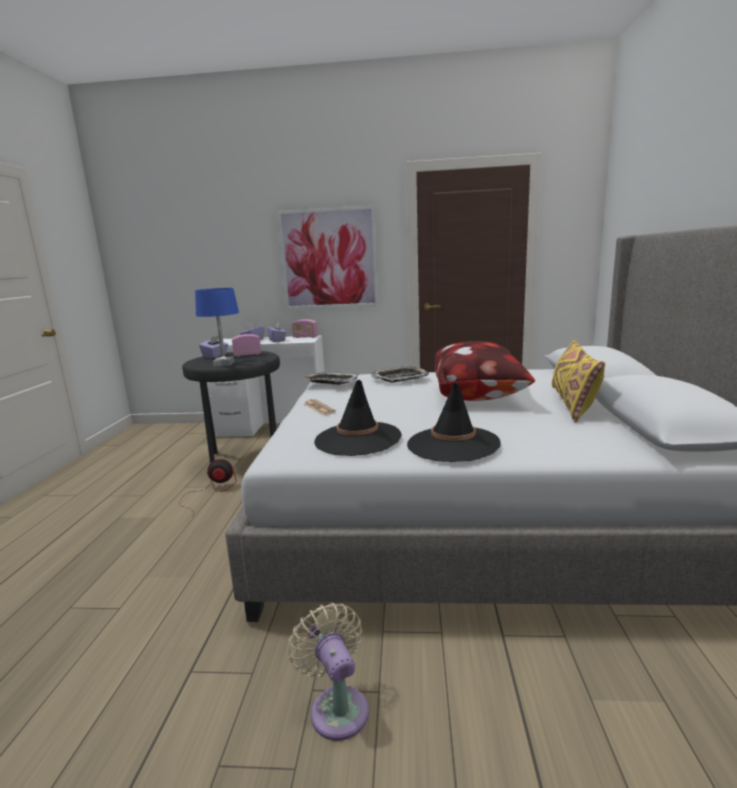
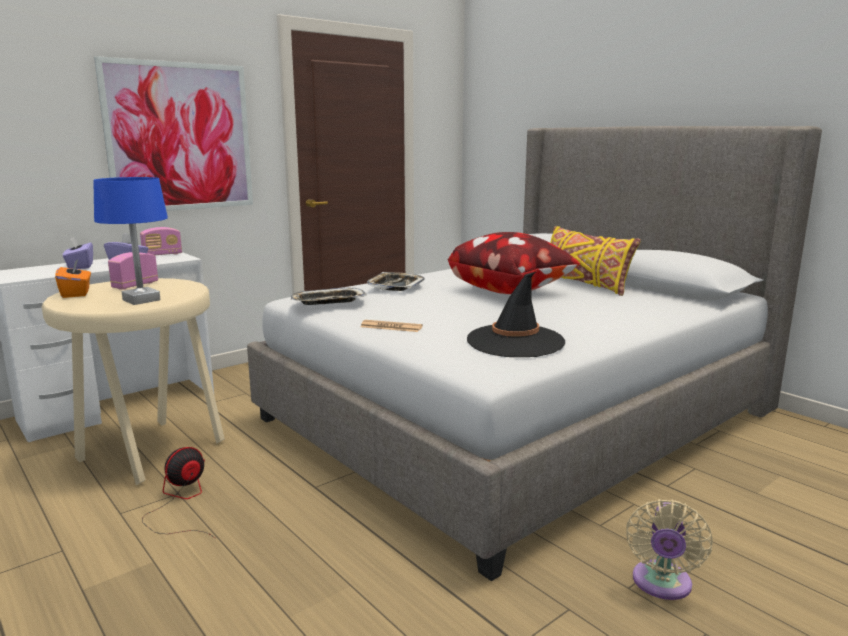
camera: 45 degrees left, 0 degrees up
black stool [182,351,280,463] -> beige stool [42,278,225,485]
purple tissue box [199,336,228,358] -> orange tissue box [55,259,91,298]
beige fan [288,603,369,741] -> beige fan turned 90 degrees counterclockwise [626,499,713,600]
black hat [407,382,501,462] -> none

